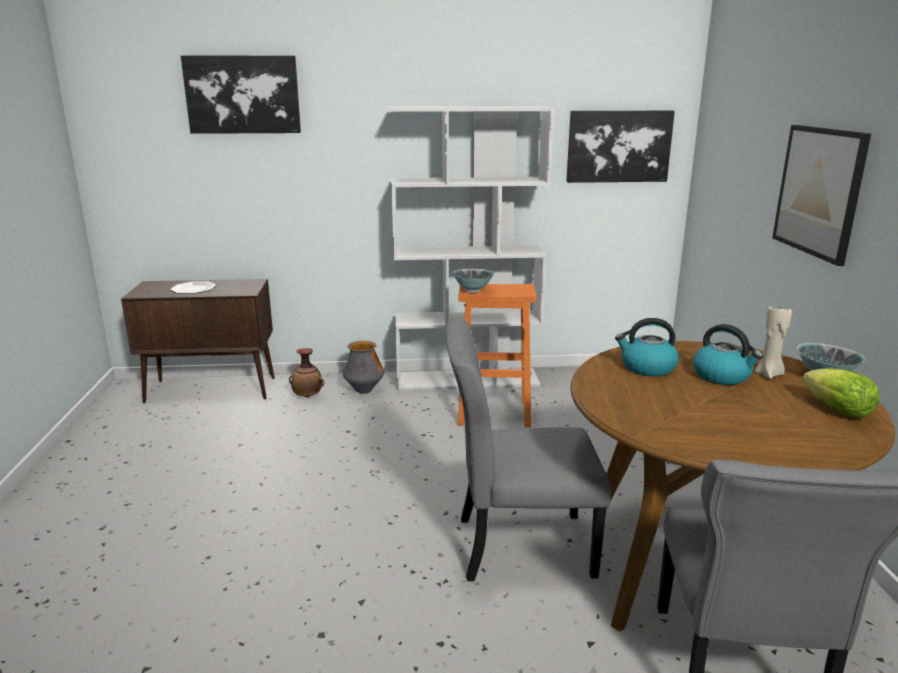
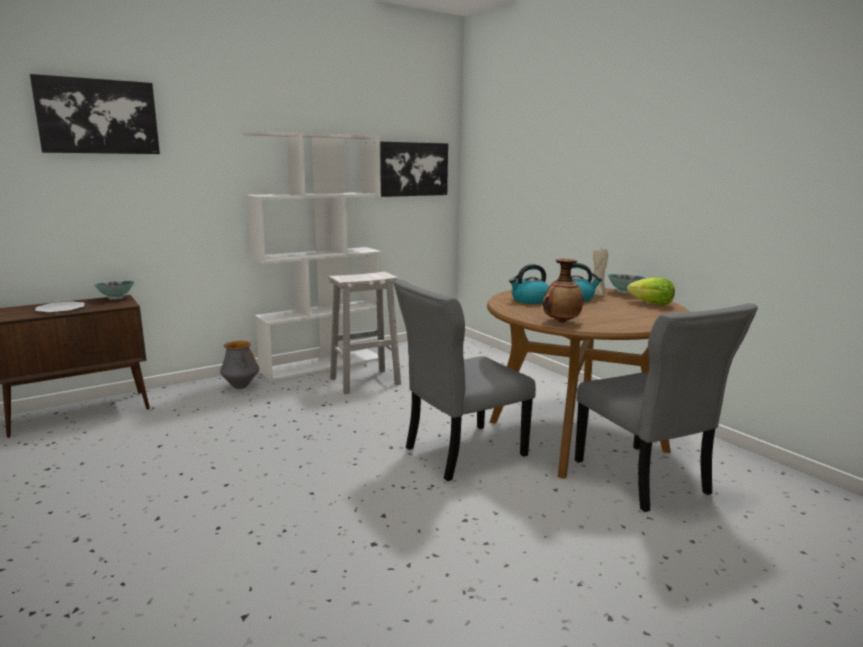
camera: 30 degrees left, 5 degrees down
vase [289,348,324,397] -> vase moved to [542,259,584,323]
bowl [452,269,494,293] -> bowl moved to [93,280,135,299]
orange stool [458,284,536,428] -> white stool [329,272,401,394]
picture [772,125,871,266] -> none

